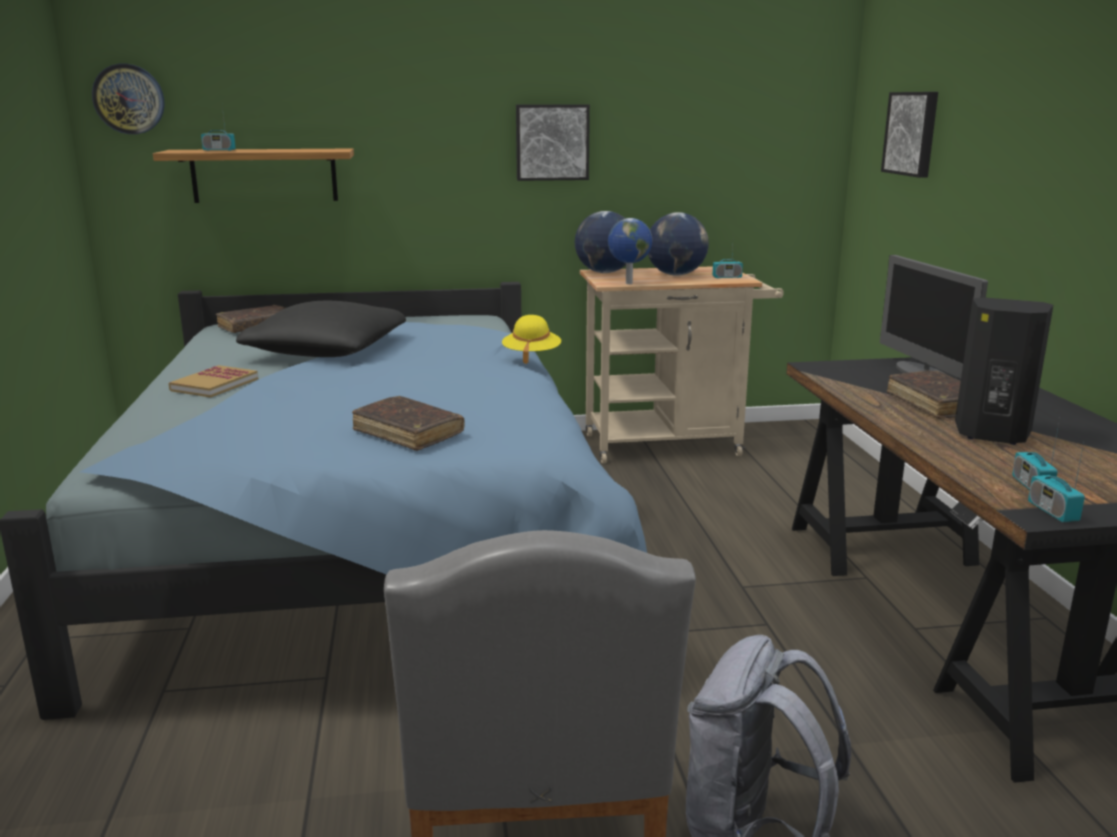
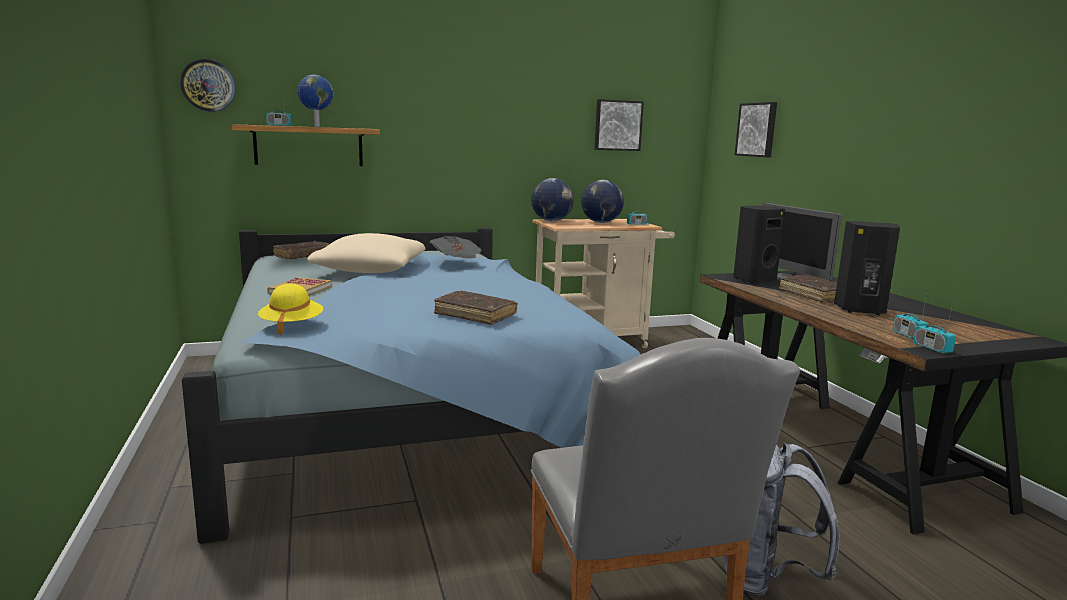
camera: 10 degrees left, 5 degrees down
black pillow [236,301,406,357] -> beige pillow [308,233,426,273]
yellow hat [502,315,561,364] -> yellow hat moved to [258,284,323,335]
picture [516,105,590,181] -> picture moved to [594,99,644,151]
globe [608,218,652,284] -> globe moved to [298,75,333,127]
none -> newspaper [429,236,482,259]
none -> black speaker [733,206,785,284]

